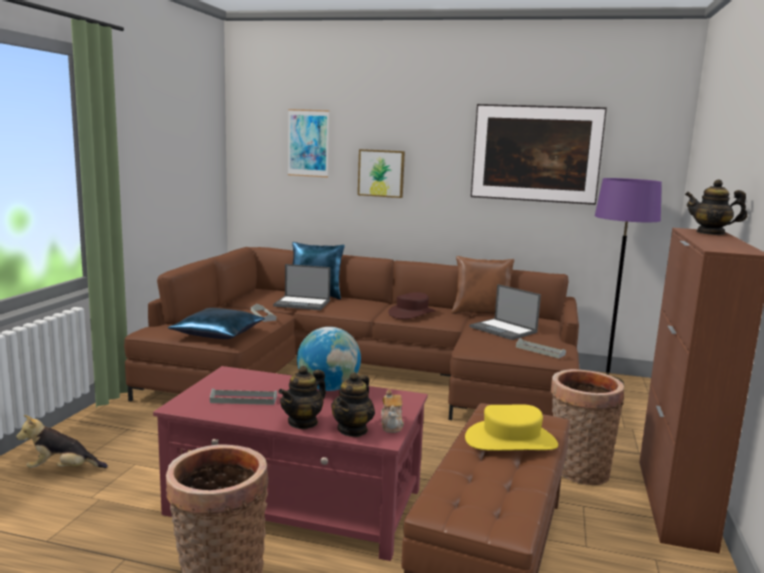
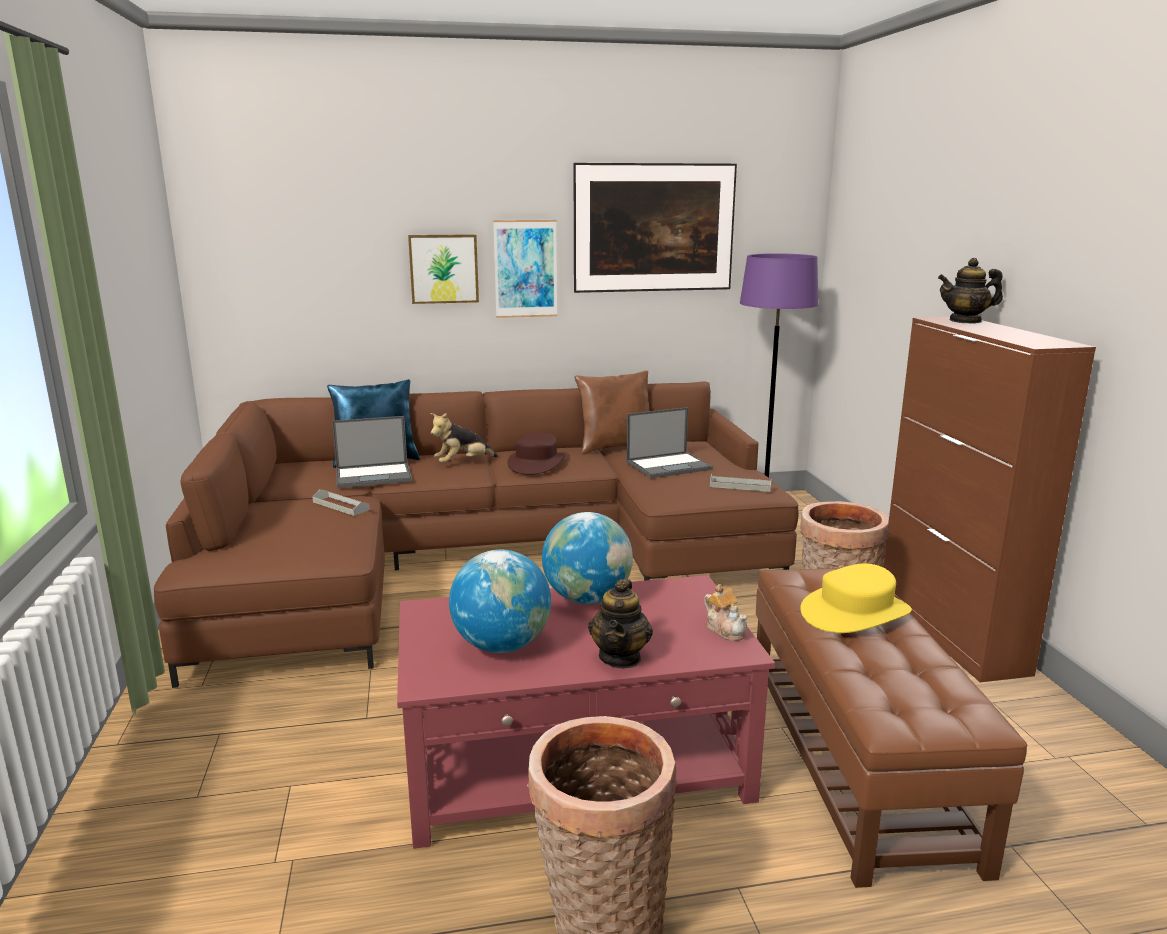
camera: 25 degrees left, 5 degrees up
plush toy [16,415,108,468] -> plush toy moved to [430,413,498,463]
blue pillow [168,308,265,339] -> none
grey tray [210,389,277,405] -> globe [449,550,551,653]
picture [288,109,329,177] -> picture moved to [493,220,557,318]
teapot [331,372,375,437] -> none
laptop [469,284,541,340] -> laptop turned 45 degrees counterclockwise [626,407,713,478]

